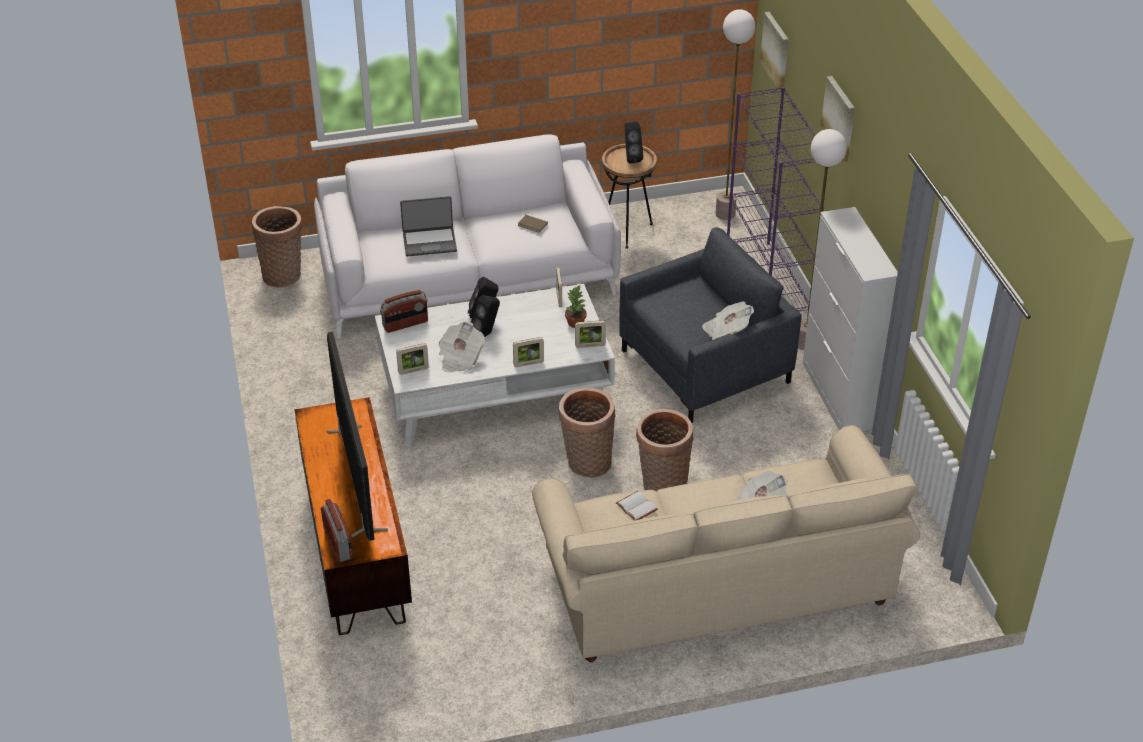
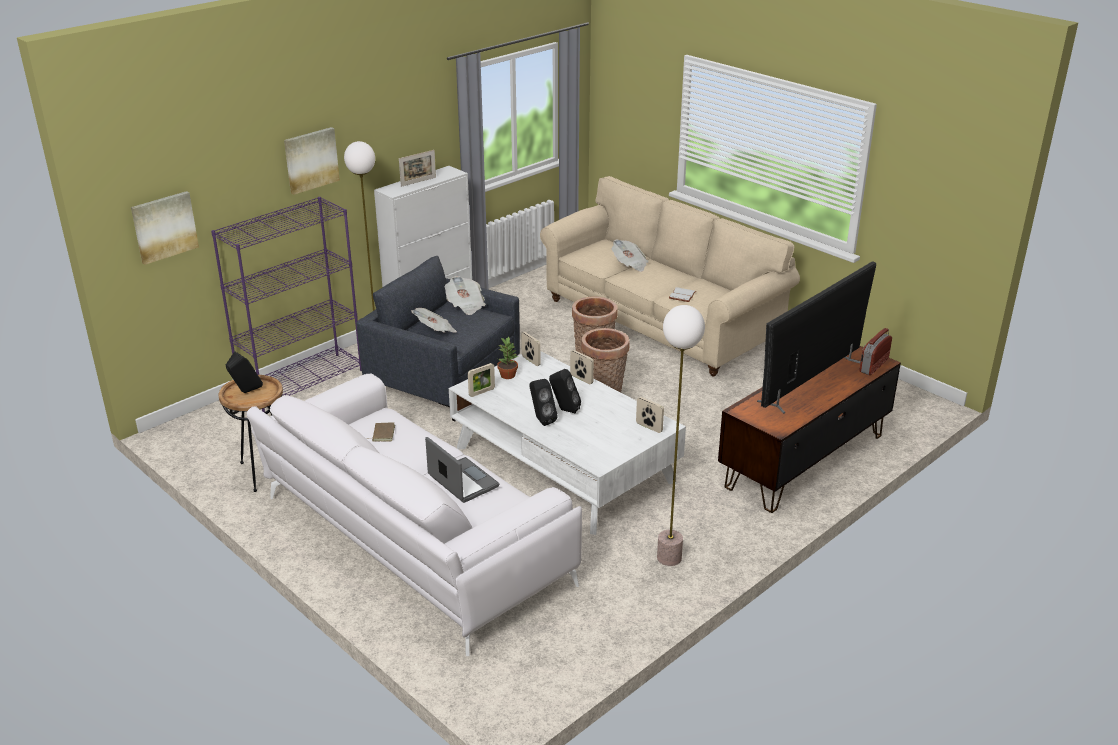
camera: 120 degrees left, 10 degrees down
basket [251,206,302,287] -> none
radio [380,290,428,333] -> none
newspaper [439,321,485,372] -> newspaper moved to [411,308,457,333]
floor lamp [715,9,755,220] -> floor lamp moved to [657,305,705,566]
none -> picture frame [399,150,436,187]

